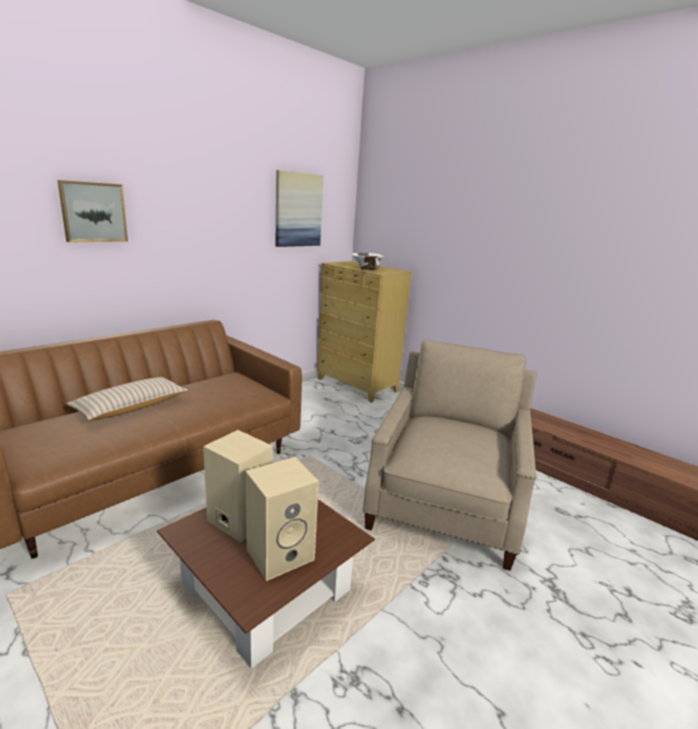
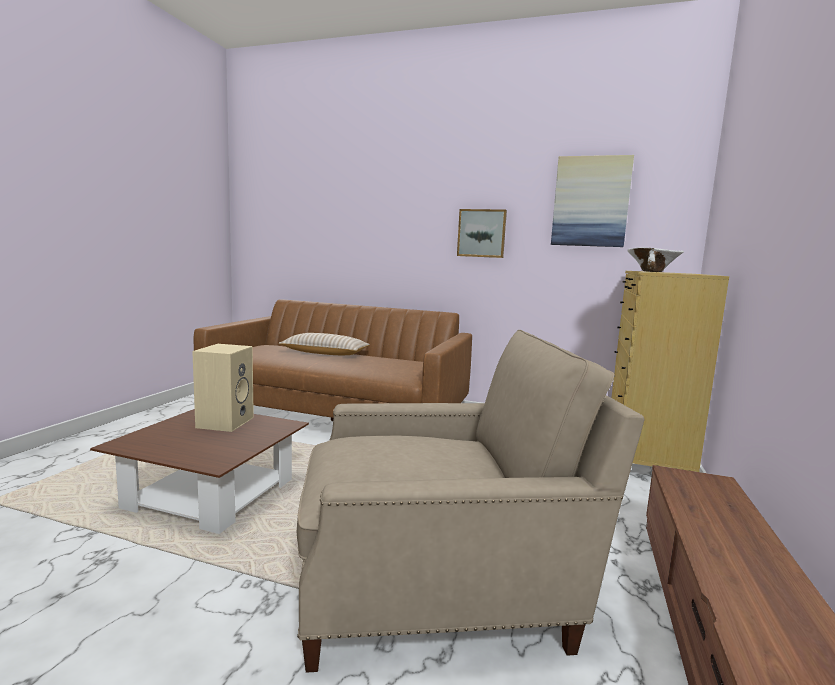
camera: 65 degrees right, 10 degrees down
picture [58,180,128,242] -> picture moved to [457,209,507,258]
beige speaker [246,457,319,581] -> none

